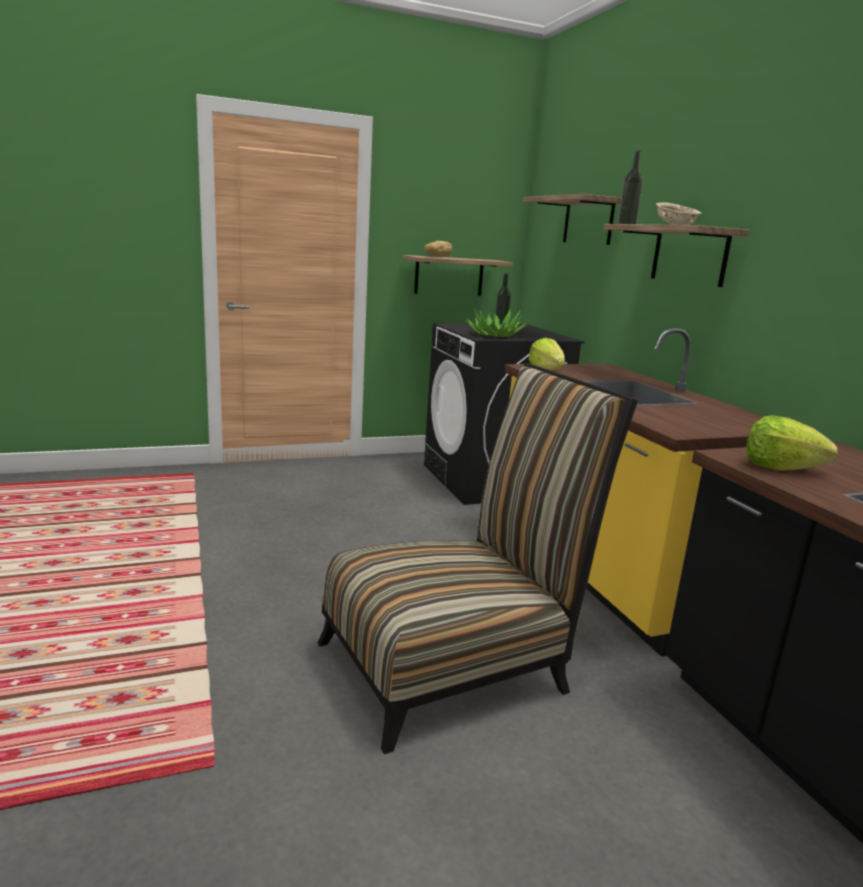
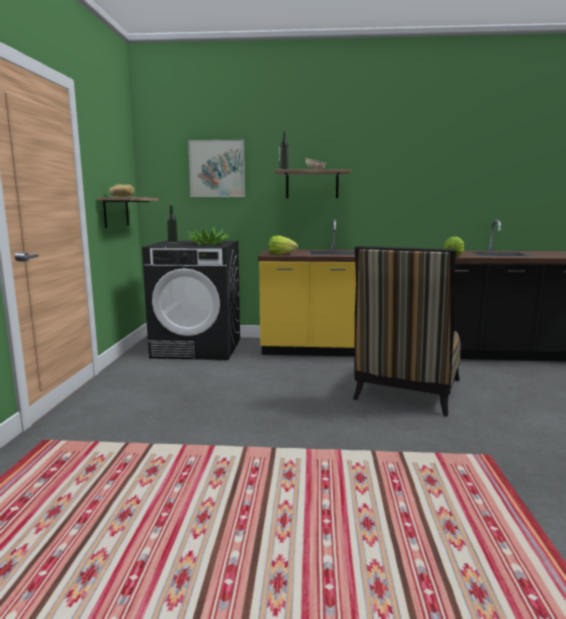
camera: 65 degrees left, 5 degrees down
chair [318,363,638,754] -> chair turned 150 degrees counterclockwise [353,246,461,417]
shelf [523,194,621,245] -> picture [188,140,245,197]

